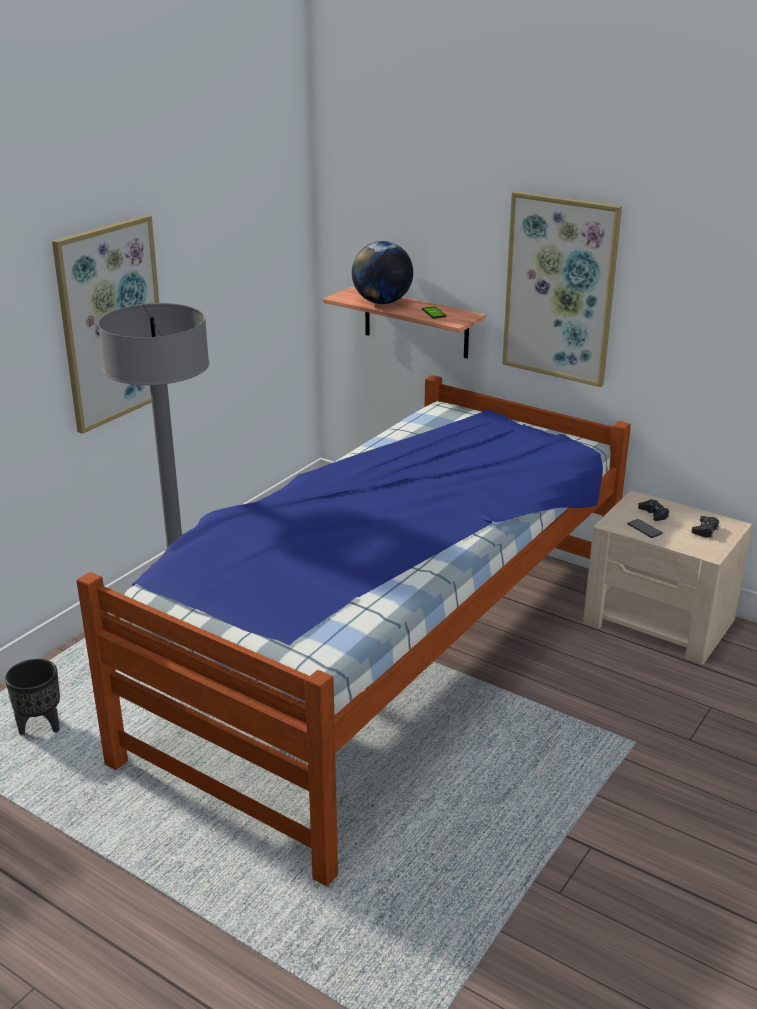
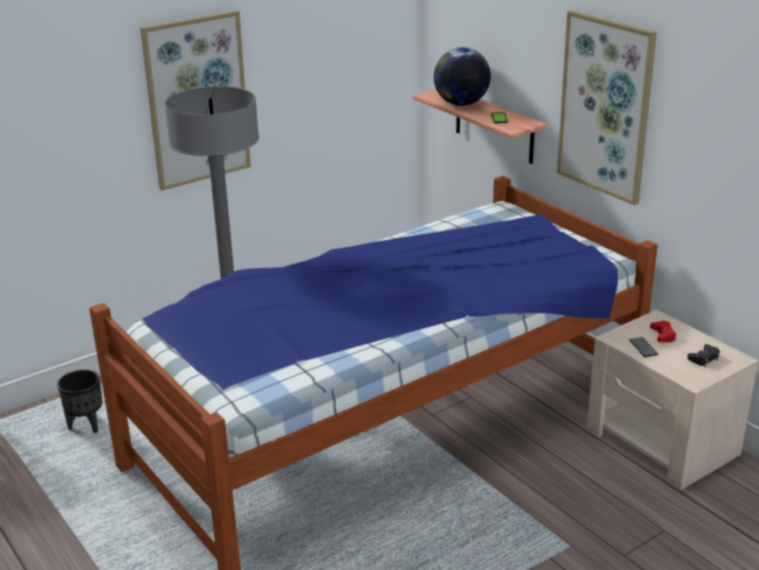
camera: 20 degrees right, 0 degrees up
black game controller [638,500,669,521] -> red game controller [650,321,676,342]

